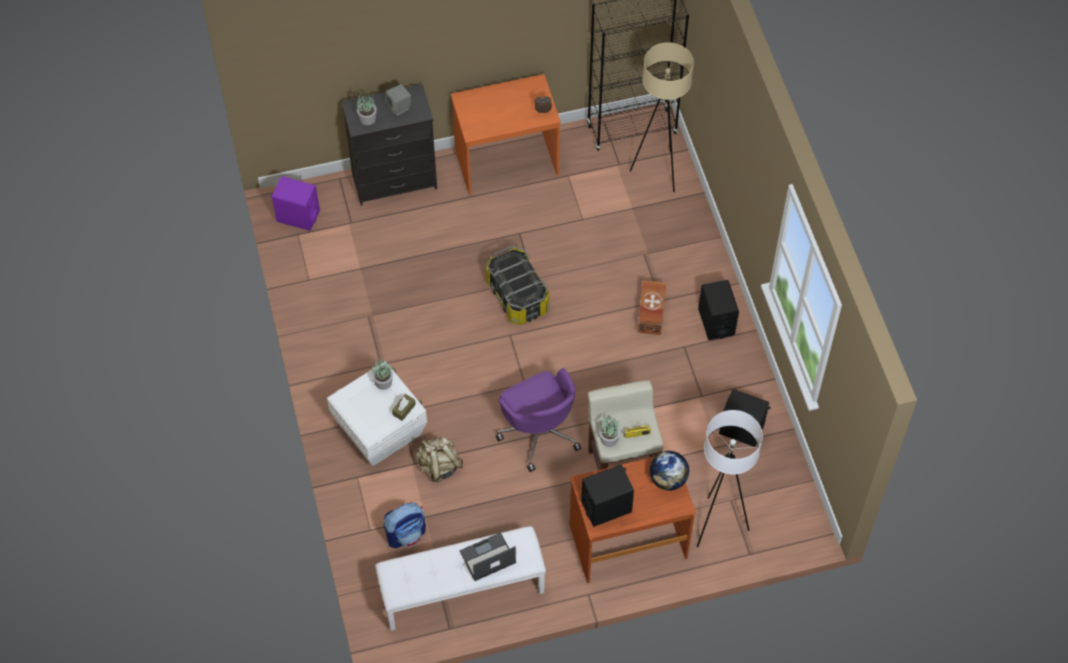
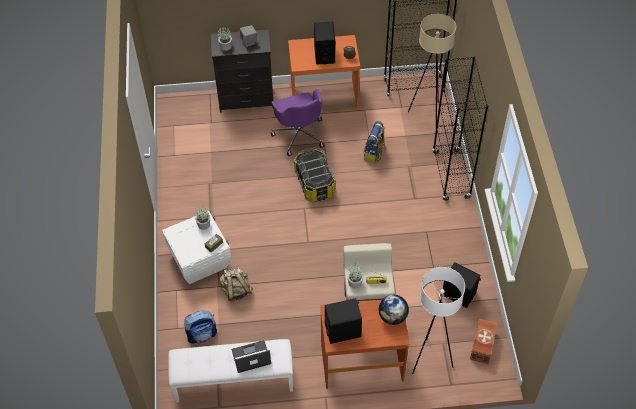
camera: 10 degrees right, 5 degrees down
purple speaker [271,176,320,231] -> none
purple office chair [496,368,581,472] -> purple office chair moved to [271,89,324,156]
brown storage box [637,280,667,335] -> brown storage box moved to [470,319,498,364]
black speaker [698,280,739,340] -> black speaker moved to [314,22,335,64]
none -> backpack [364,121,386,164]
none -> black bookcase [432,56,488,201]

